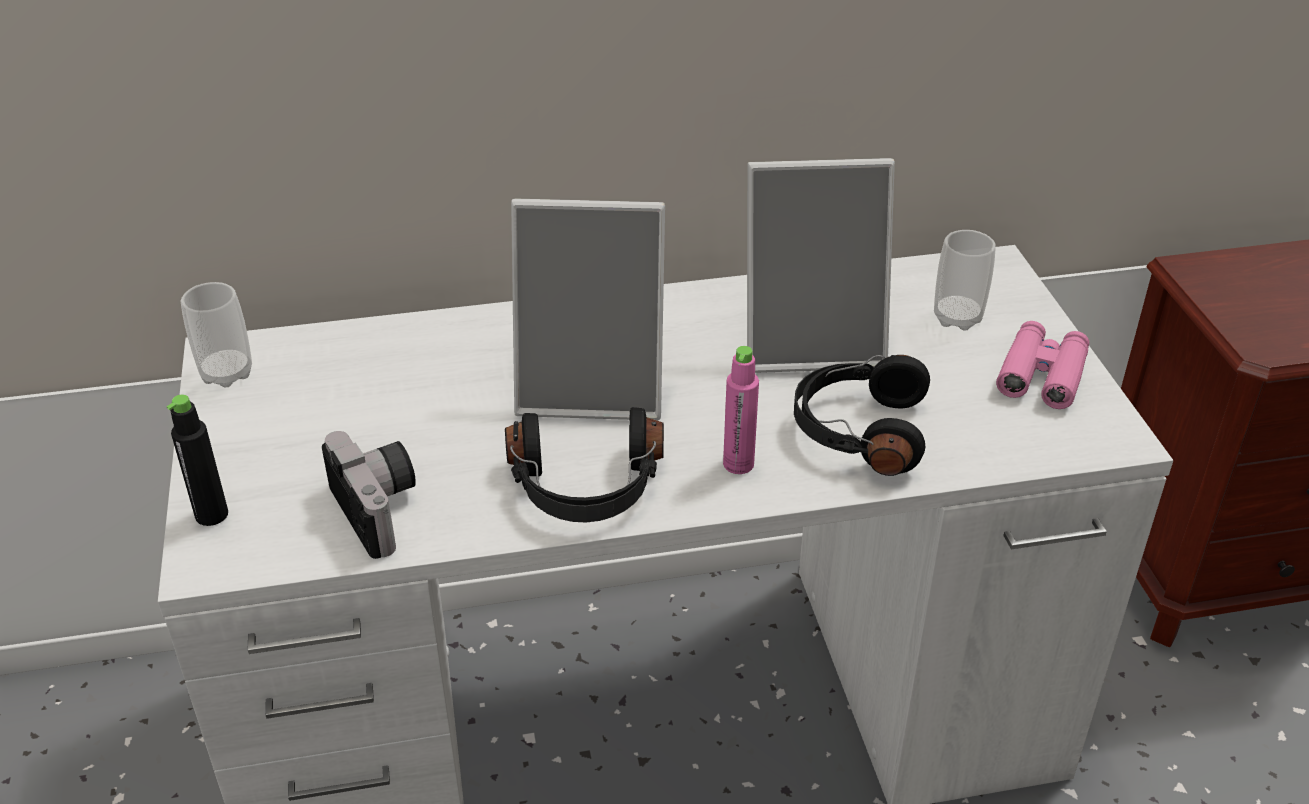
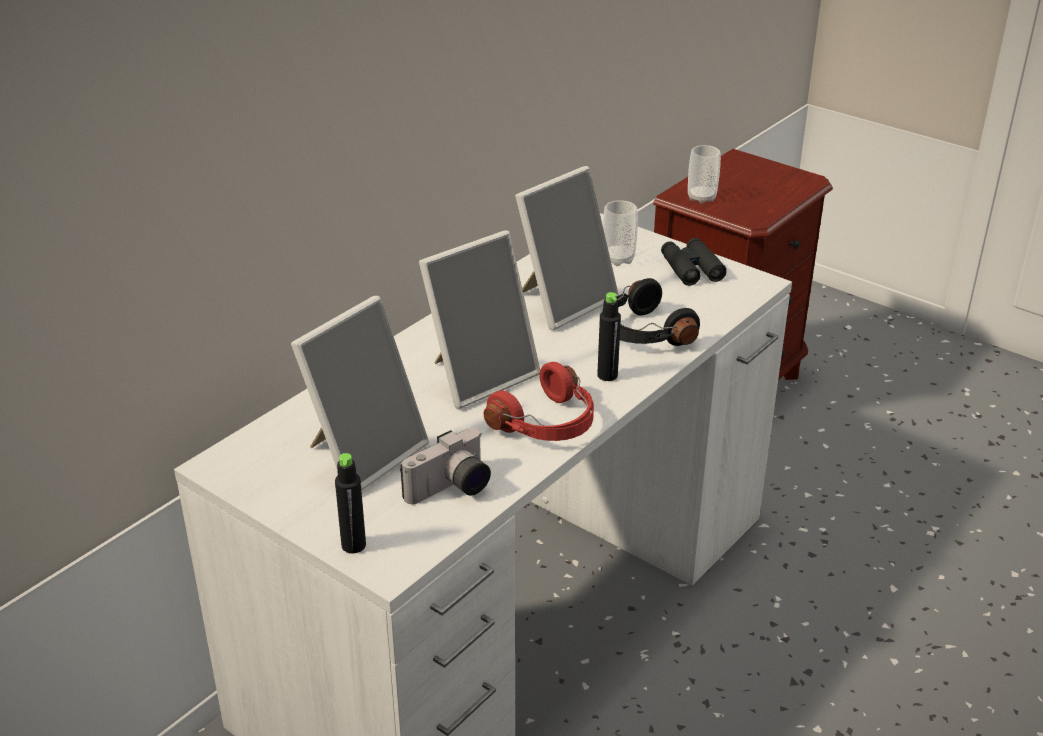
camera: 40 degrees left, 5 degrees down
cup [180,282,252,388] -> cup moved to [688,145,721,204]
camera [322,431,416,559] -> camera turned 120 degrees clockwise [400,428,491,504]
black headphones [505,407,664,522] -> red headphones [484,362,594,441]
pink bottle [723,346,759,474] -> black bottle [597,292,621,381]
pink binoculars [996,321,1089,409] -> black binoculars [661,238,727,286]
none -> picture frame [291,296,429,491]

